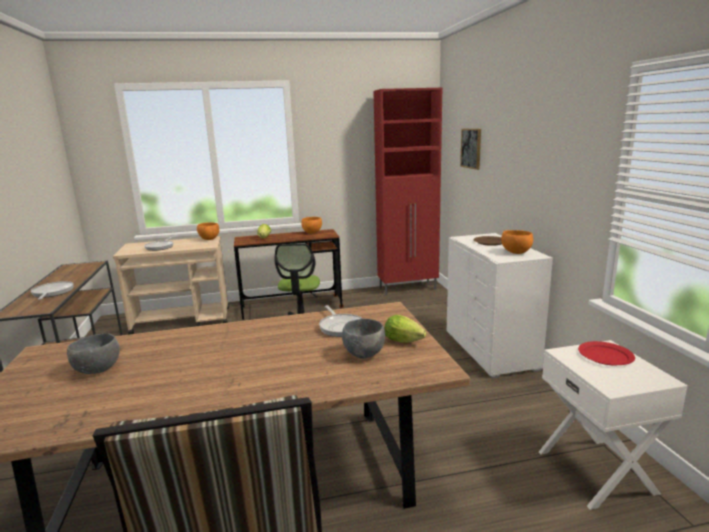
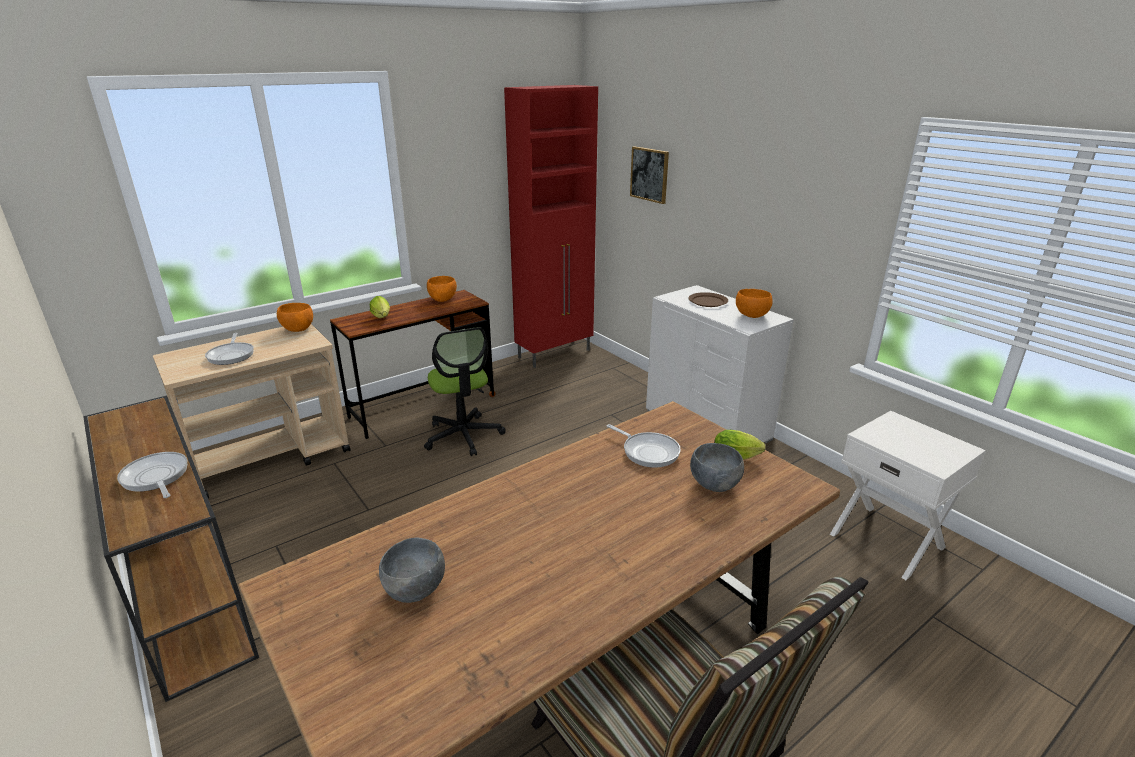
camera: 25 degrees left, 10 degrees up
red plate [578,341,635,366] -> none

